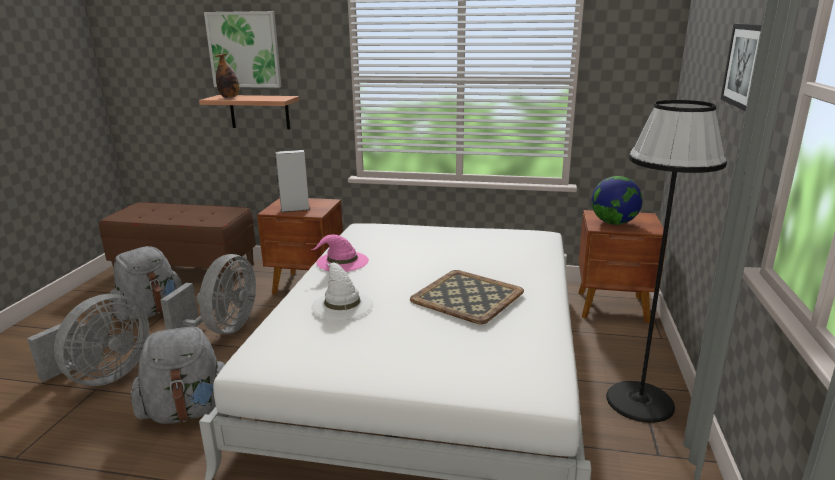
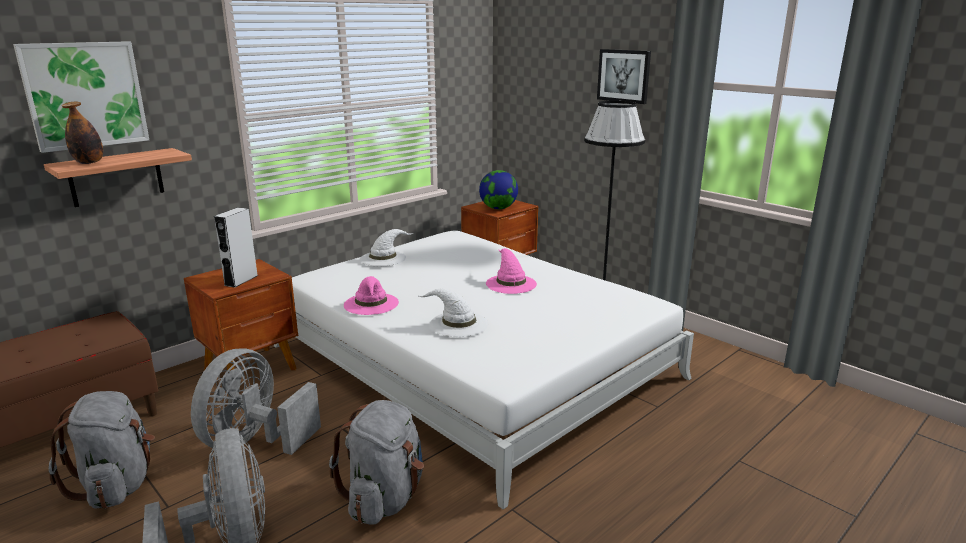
camera: 55 degrees left, 0 degrees up
grey fan [160,254,256,334] -> grey fan turned 120 degrees counterclockwise [191,348,321,455]
tray [410,270,524,324] -> pink hat [486,248,537,294]
none -> white hat [360,229,413,266]

